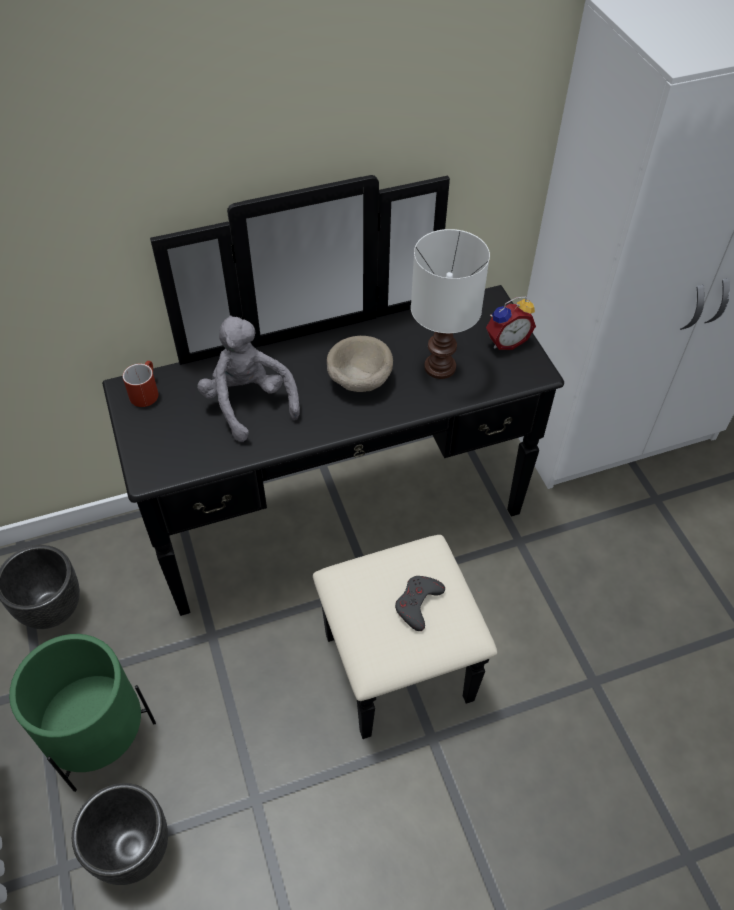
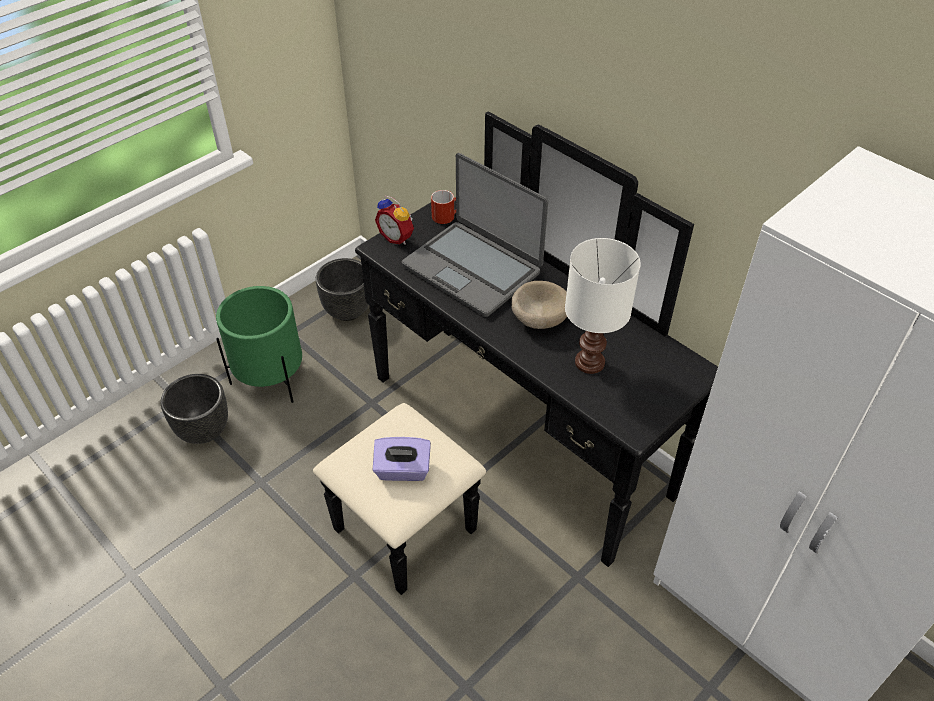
camera: 65 degrees right, 5 degrees down
grey plush toy [197,316,300,442] -> laptop [402,153,548,317]
grey game controller [395,576,445,631] -> purple tissue box [373,437,431,481]
alarm clock [486,296,536,350] -> alarm clock moved to [375,196,414,245]

